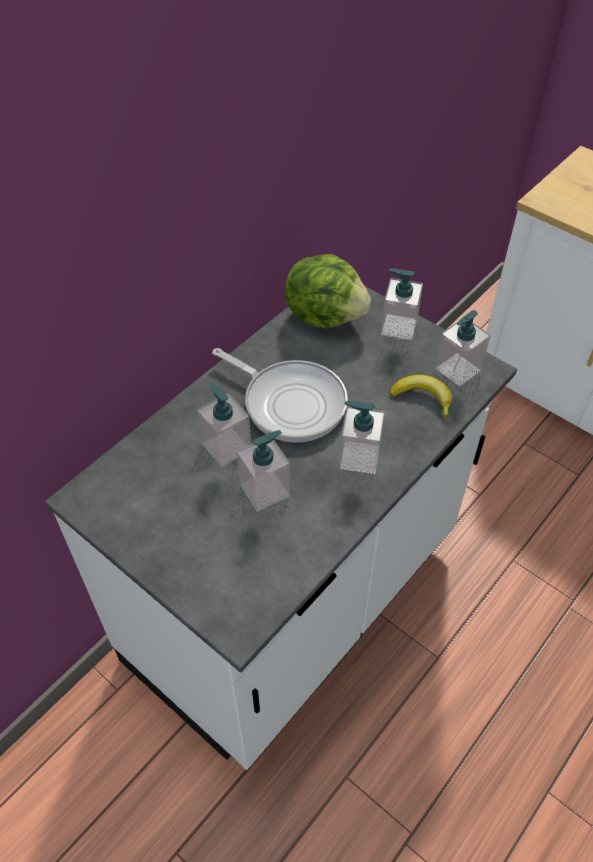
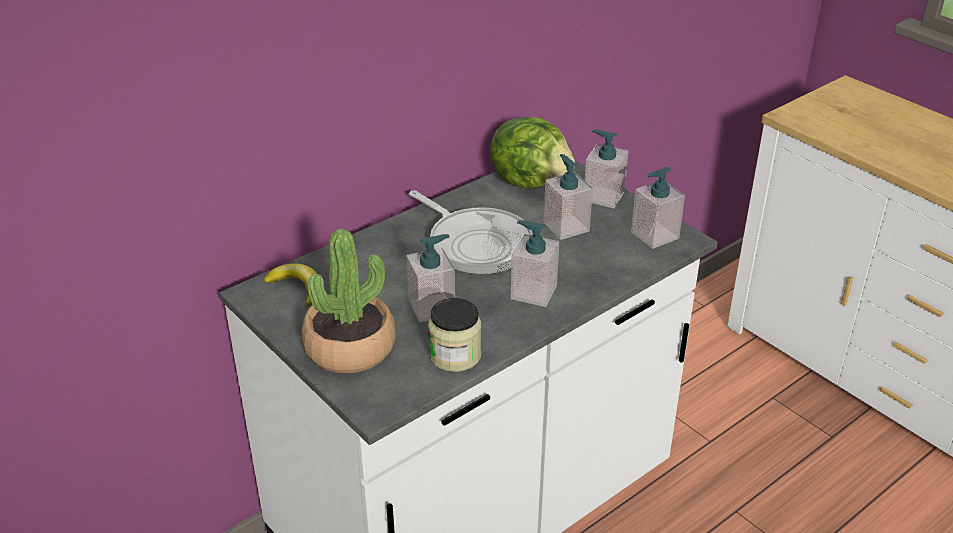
camera: 10 degrees right, 15 degrees down
soap dispenser [197,382,251,467] -> soap dispenser moved to [544,154,593,240]
banana [390,375,452,420] -> banana moved to [264,263,317,308]
none -> potted plant [301,229,396,373]
none -> jar [428,298,481,372]

